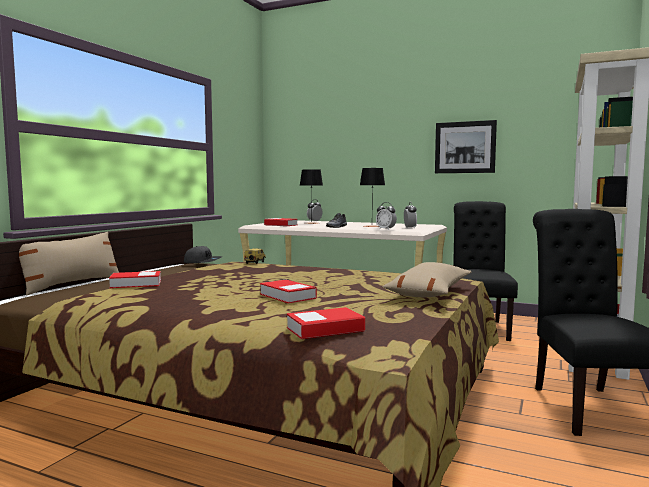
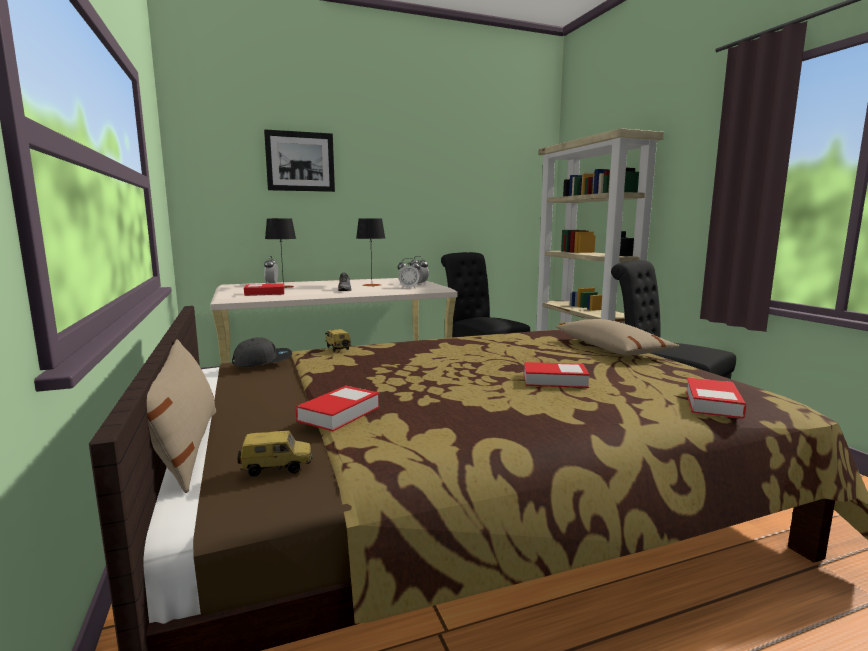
camera: 45 degrees left, 5 degrees up
picture [435,120,497,173] -> picture moved to [264,129,335,192]
none -> toy car [238,431,313,477]

